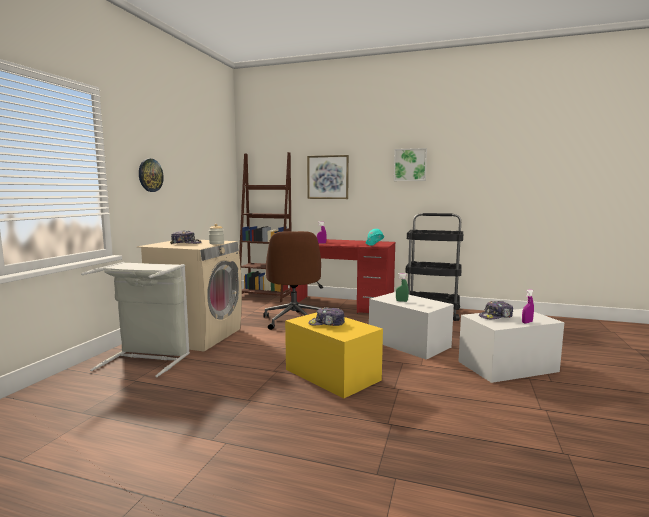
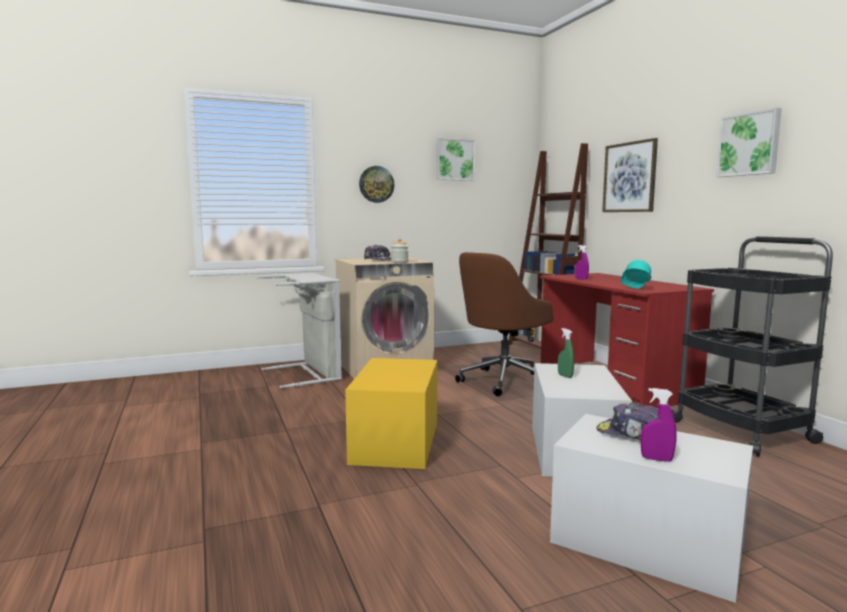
camera: 50 degrees right, 0 degrees up
cap [308,307,345,326] -> none
none -> picture [436,138,475,181]

